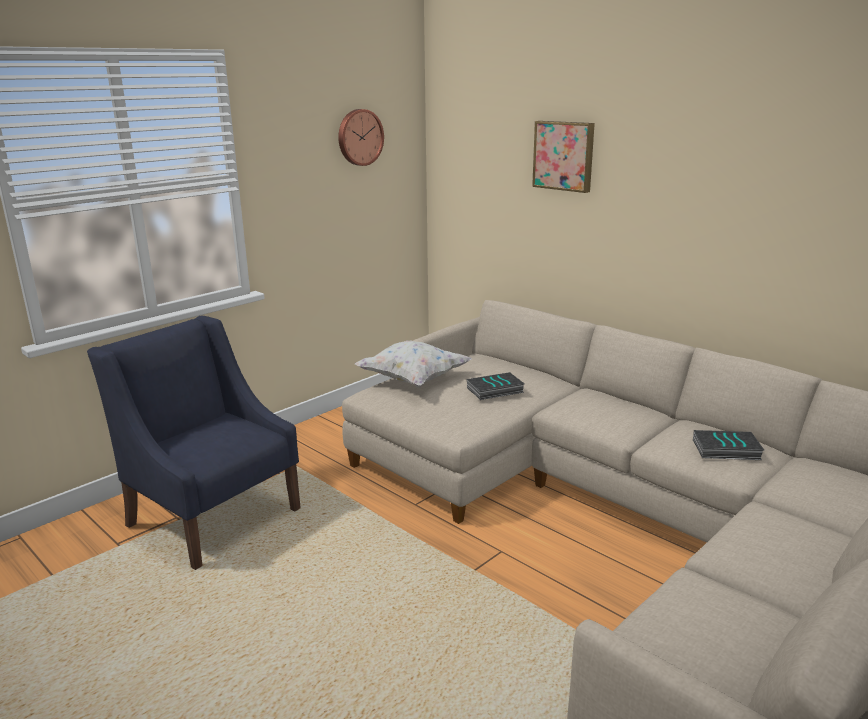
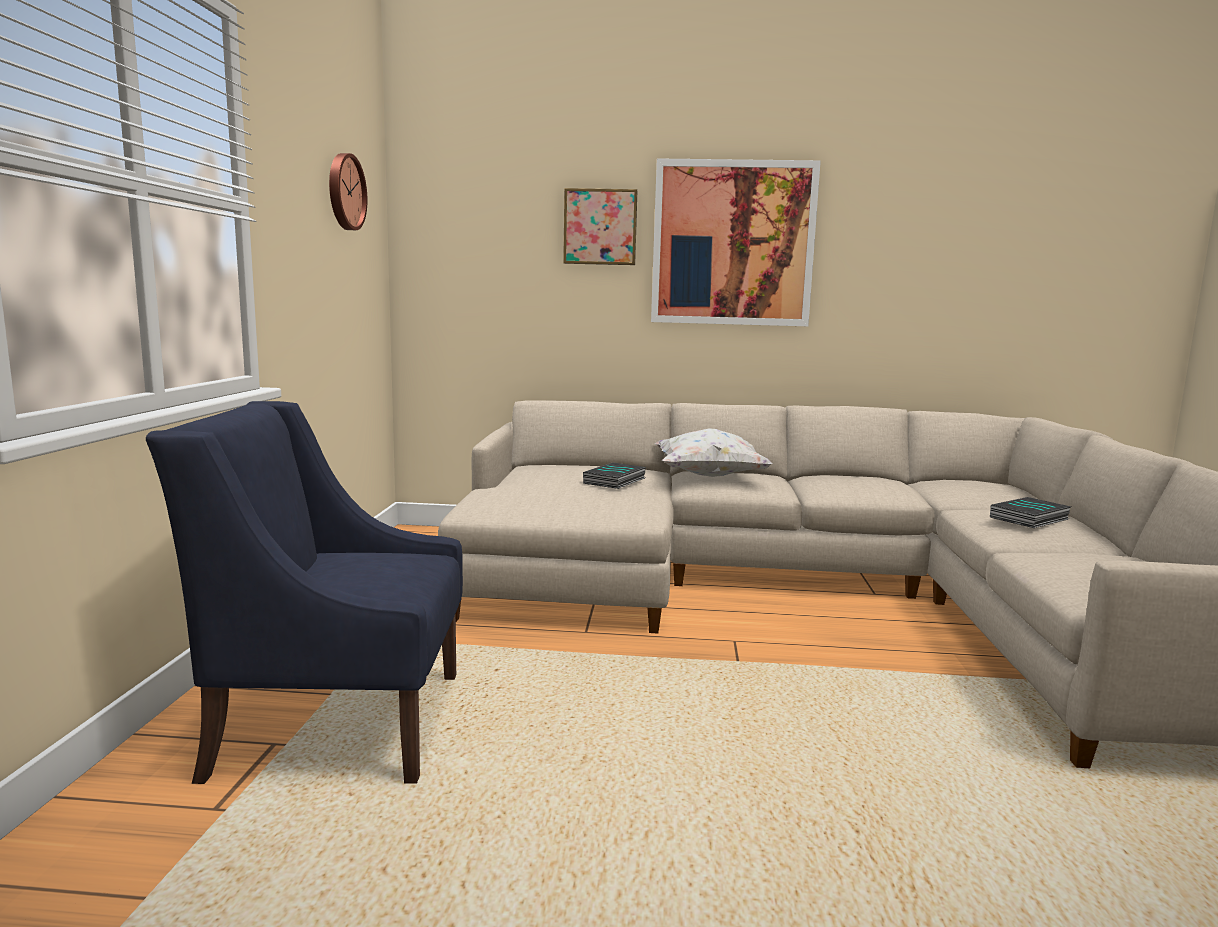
camera: 40 degrees left, 10 degrees down
white pillow [355,341,472,387] -> white pillow moved to [655,428,773,477]
book [693,430,765,460] -> book moved to [990,497,1071,528]
none -> picture [651,158,821,326]

